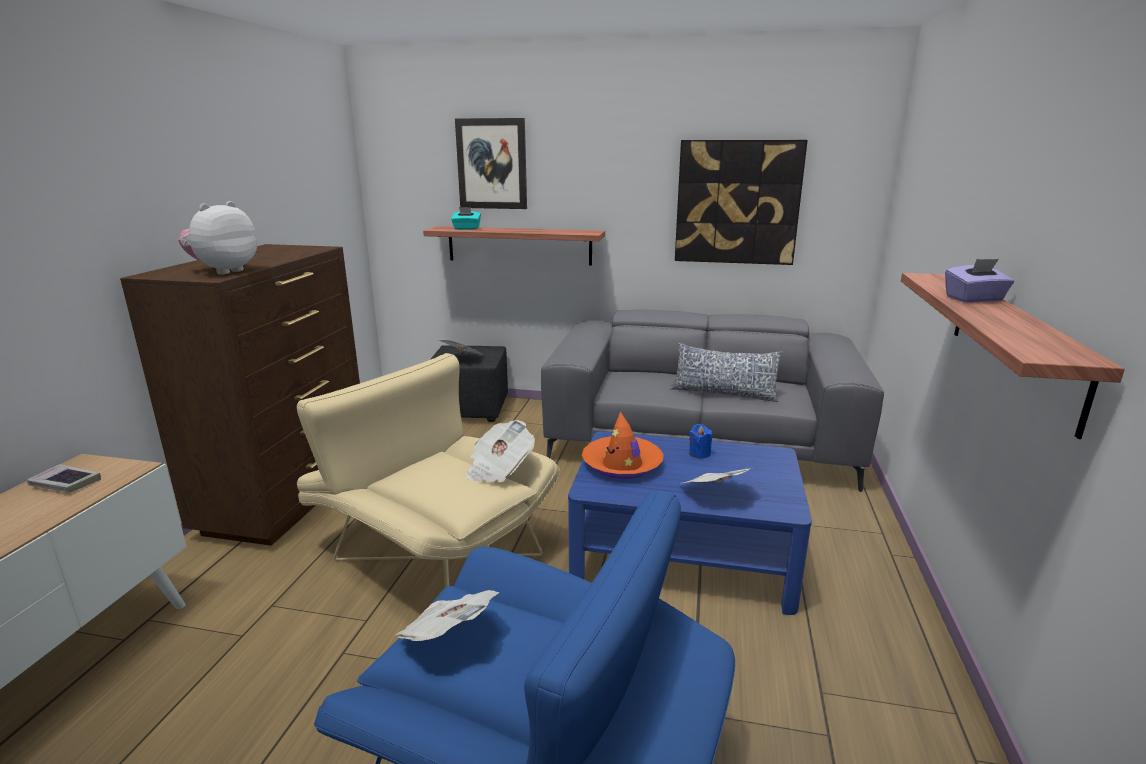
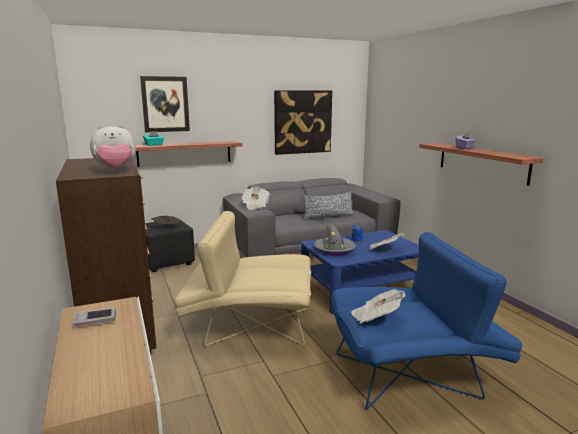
camera: 35 degrees left, 5 degrees down
plush toy [178,201,257,274] -> plush toy turned 105 degrees counterclockwise [90,124,136,171]
newspaper [465,420,535,482] -> newspaper moved to [241,186,270,210]
orange hat [582,411,664,479] -> grey hat [314,223,356,256]

